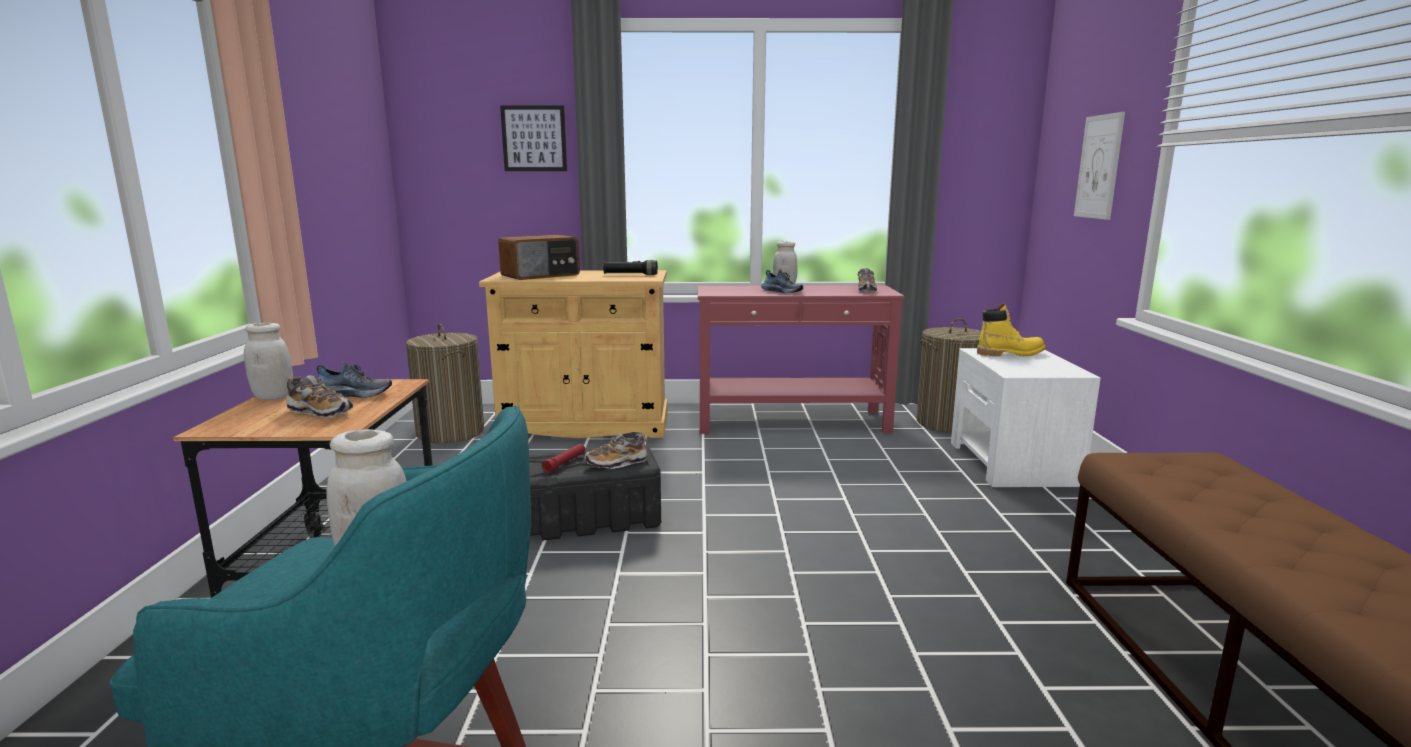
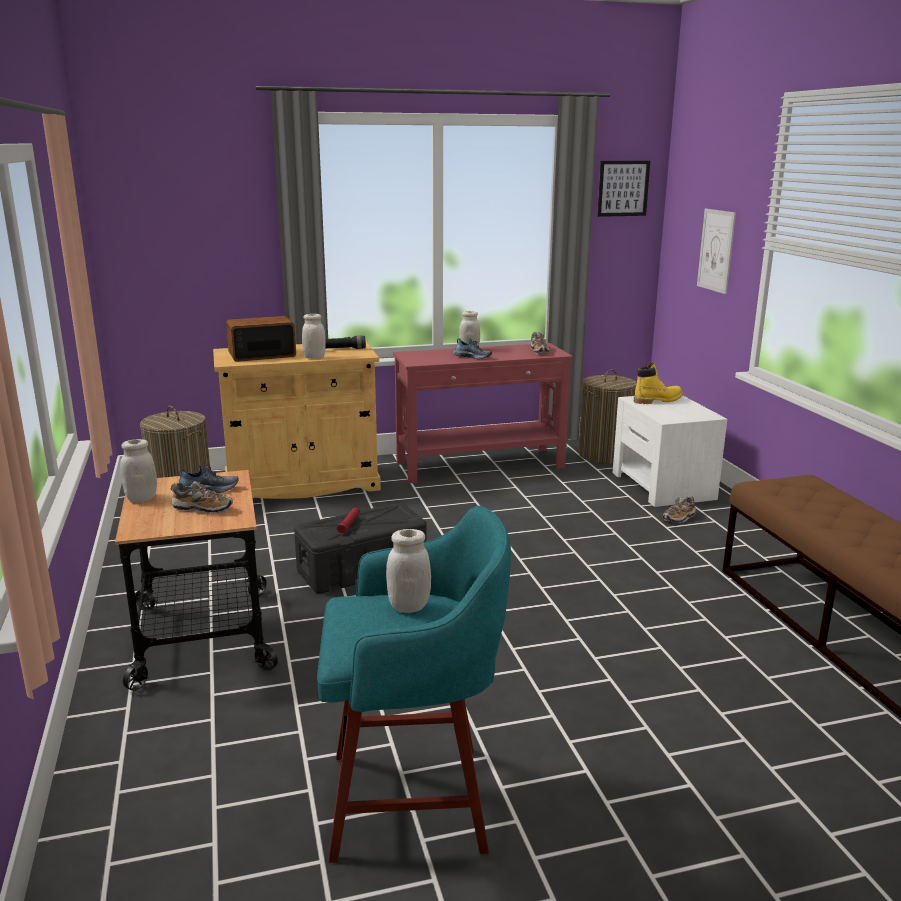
camera: 15 degrees left, 5 degrees up
radio [498,235,580,280] -> radio turned 150 degrees counterclockwise [226,316,296,362]
picture [500,105,567,171] -> picture moved to [597,161,650,217]
shoe [584,433,647,469] -> shoe moved to [662,496,696,523]
none -> white jar [302,314,326,359]

